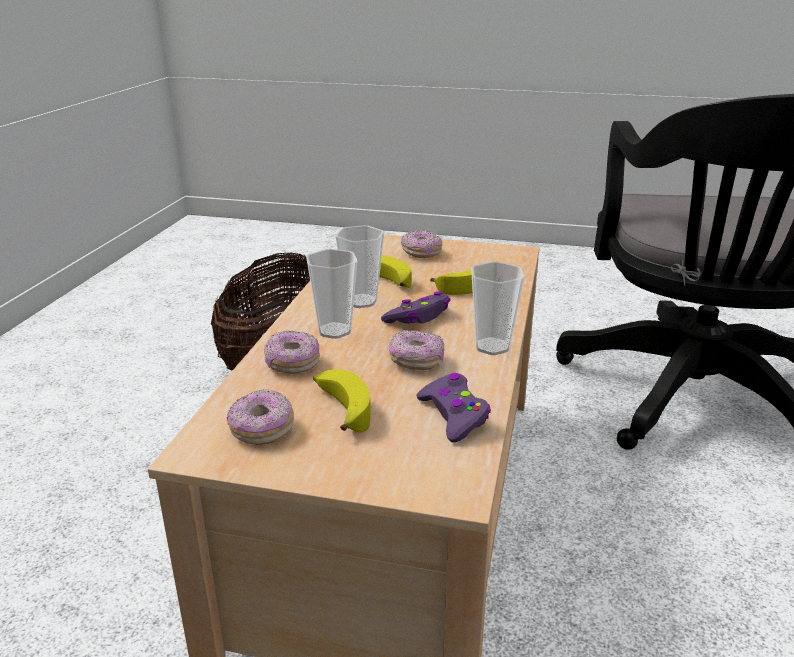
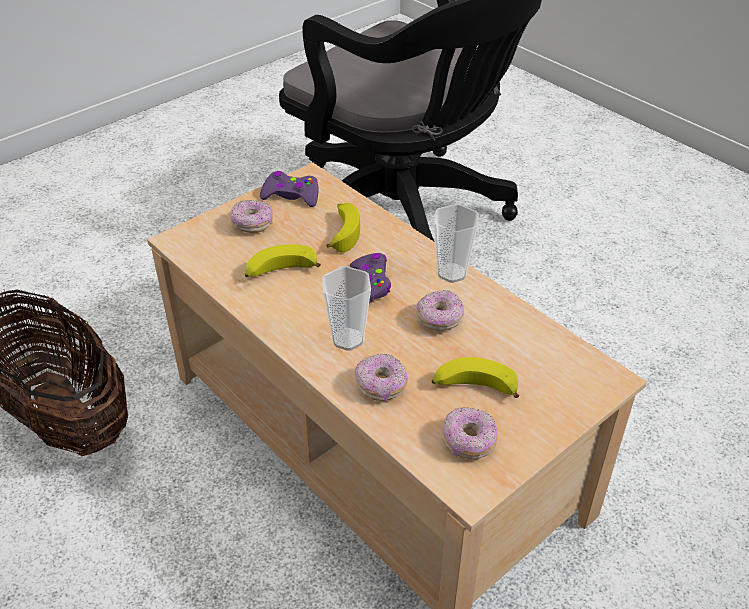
camera: 55 degrees left, 15 degrees up
cup [335,225,384,308] -> none
purple game controller [417,373,491,442] -> purple game controller moved to [260,171,318,207]

